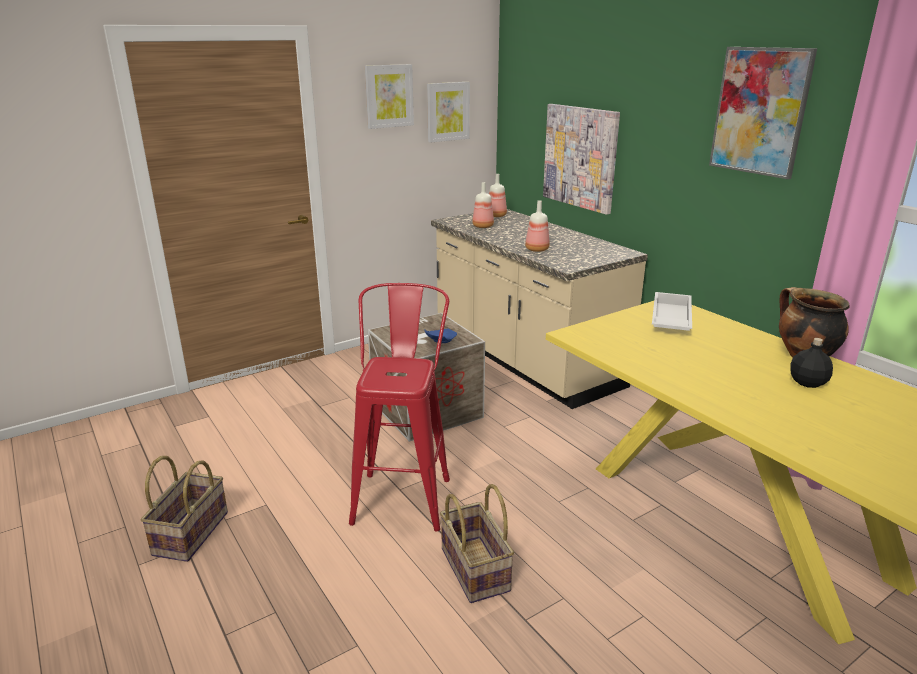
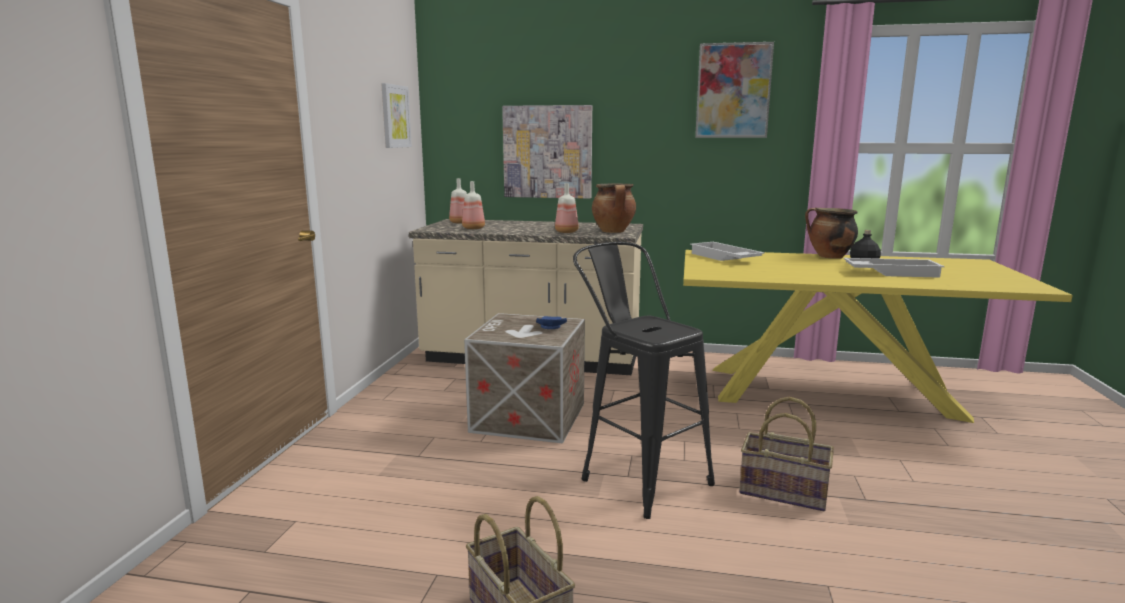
camera: 45 degrees left, 10 degrees down
red stool [349,283,450,532] -> black stool [573,242,715,519]
picture [365,64,414,129] -> none
none -> cooking pot [592,183,636,233]
none -> white tray [844,258,945,278]

